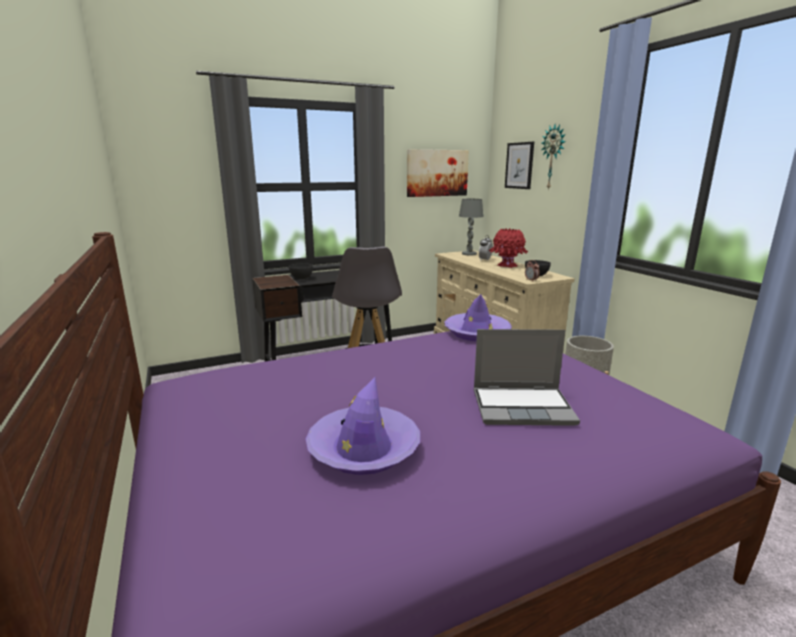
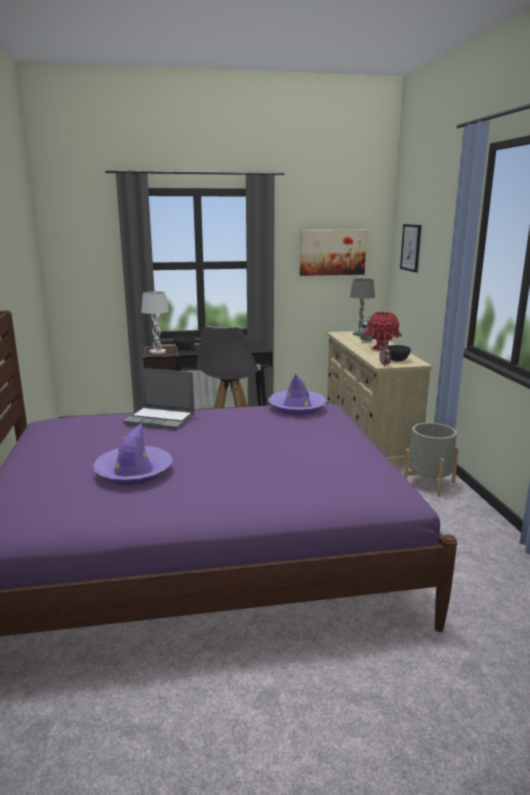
camera: 15 degrees right, 0 degrees up
laptop [474,329,580,426] -> laptop moved to [123,368,195,430]
wall clock [541,125,566,190] -> none
none -> white table lamp [141,291,169,354]

